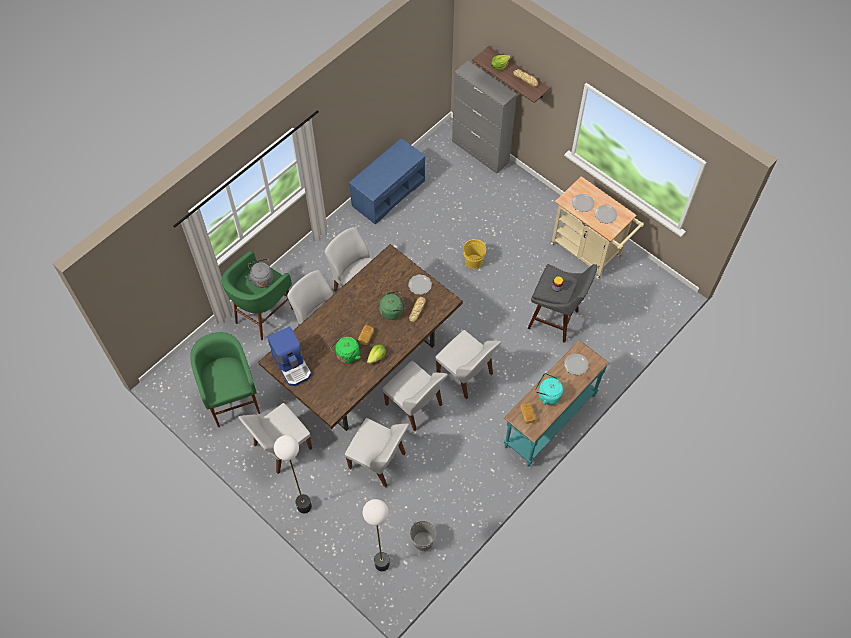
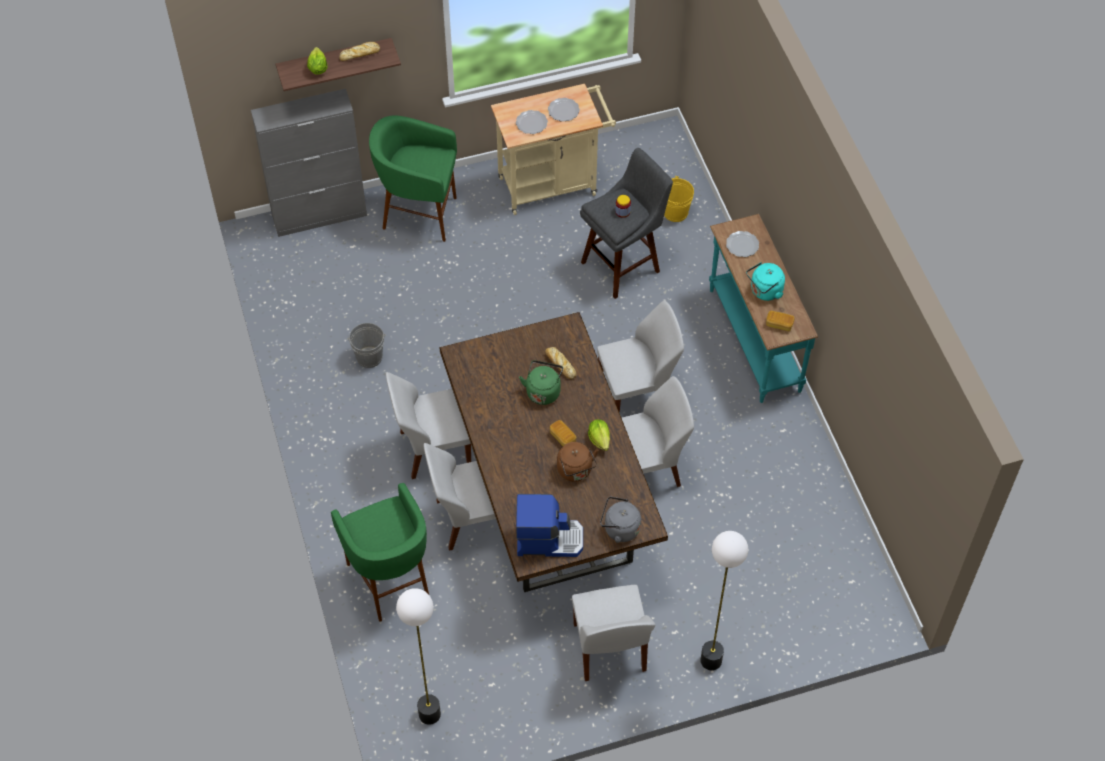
camera: 60 degrees left, 5 degrees down
green stool [190,332,260,427] -> green stool moved to [369,116,457,242]
grey kettle [245,259,273,288] -> grey kettle moved to [600,497,641,543]
green kettle [330,337,361,363] -> brown kettle [557,442,598,482]
white chair [345,418,409,487] -> none
blue bench [349,138,425,225] -> none
floor lamp [363,499,390,571] -> floor lamp moved to [396,588,441,725]
plate [408,274,432,295] -> none
grey bucket [410,521,436,551] -> grey bucket moved to [347,323,386,368]
yellow bucket [463,239,486,269] -> yellow bucket moved to [664,176,694,222]

